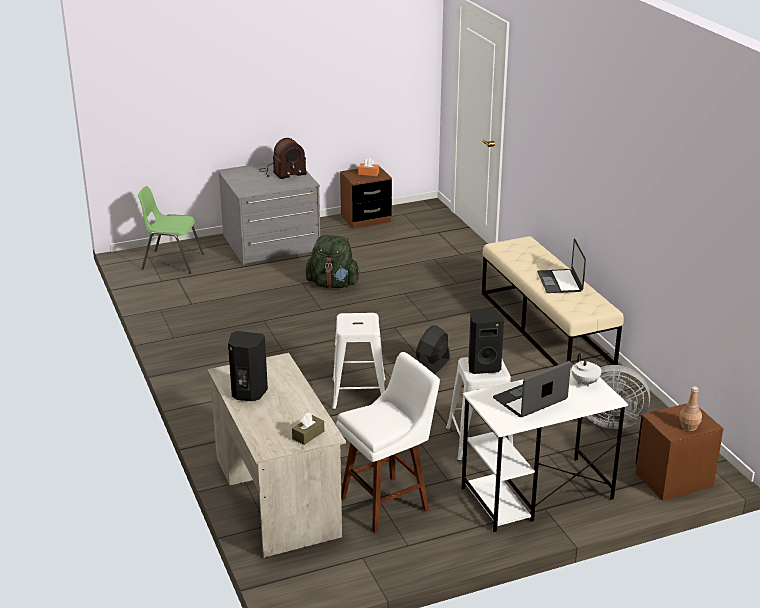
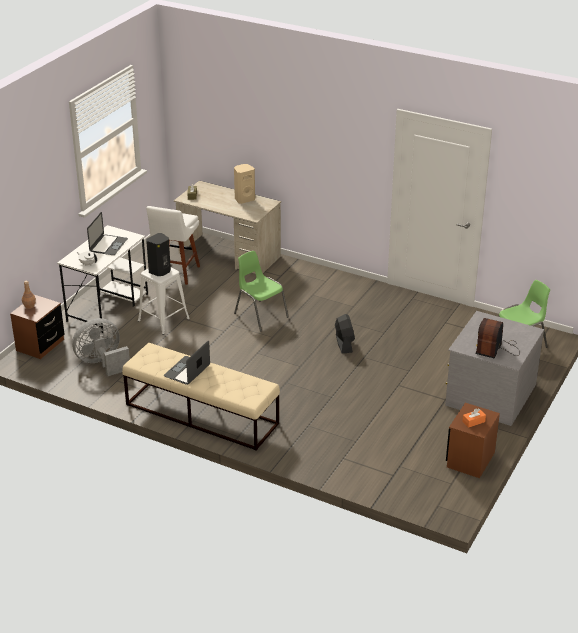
camera: 140 degrees right, 5 degrees up
black speaker [228,331,268,401] -> beige speaker [234,164,255,204]
green backpack [306,235,360,288] -> none
white stool [332,313,385,410] -> green chair [234,251,289,332]
black fan [416,325,450,374] -> black fan moved to [335,314,355,353]
laptop [537,238,586,293] -> laptop turned 105 degrees counterclockwise [164,341,210,385]

